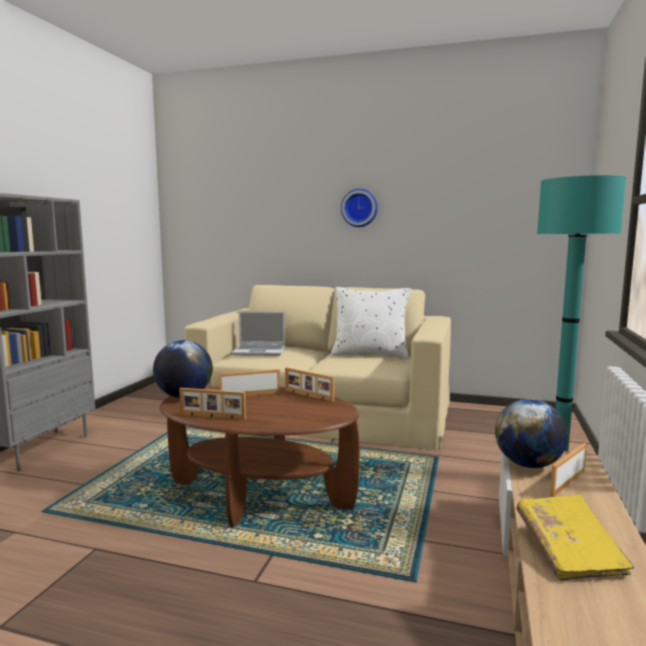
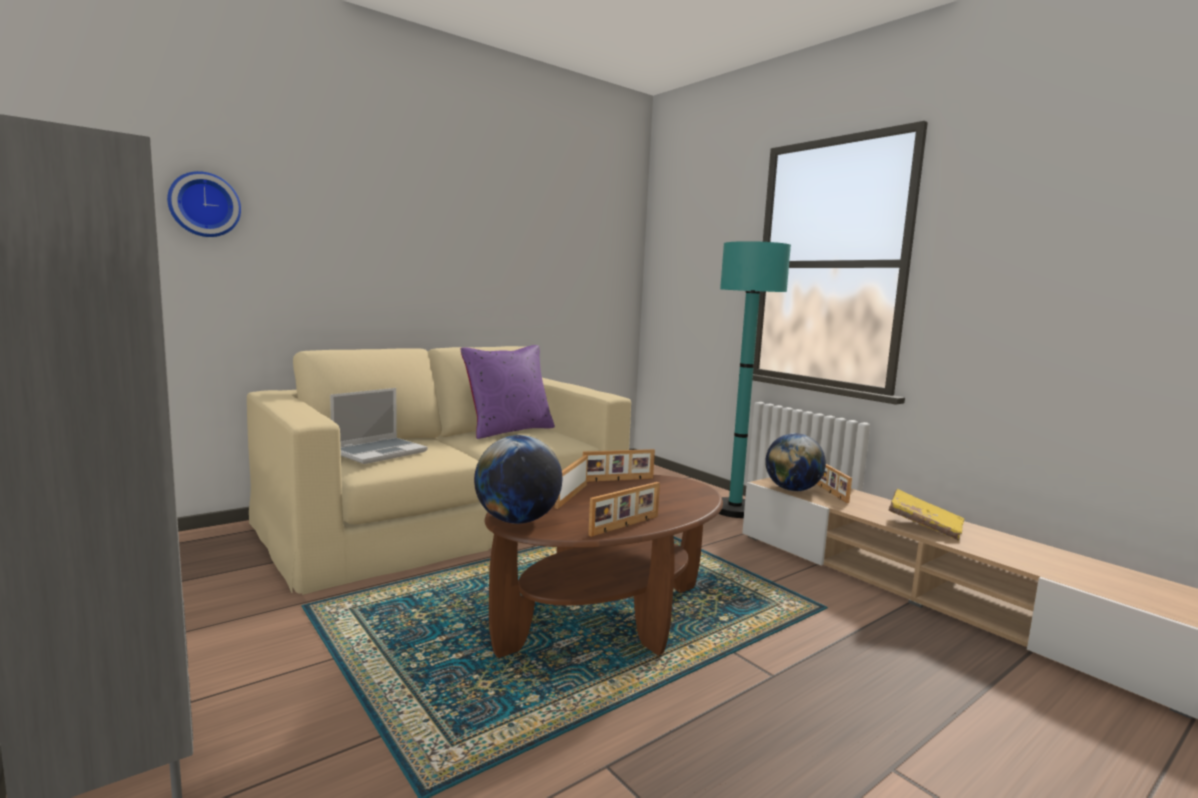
camera: 55 degrees left, 0 degrees up
white pillow [331,287,411,359] -> purple pillow [460,345,555,439]
wall clock [341,189,378,227] -> wall clock moved to [167,171,241,237]

